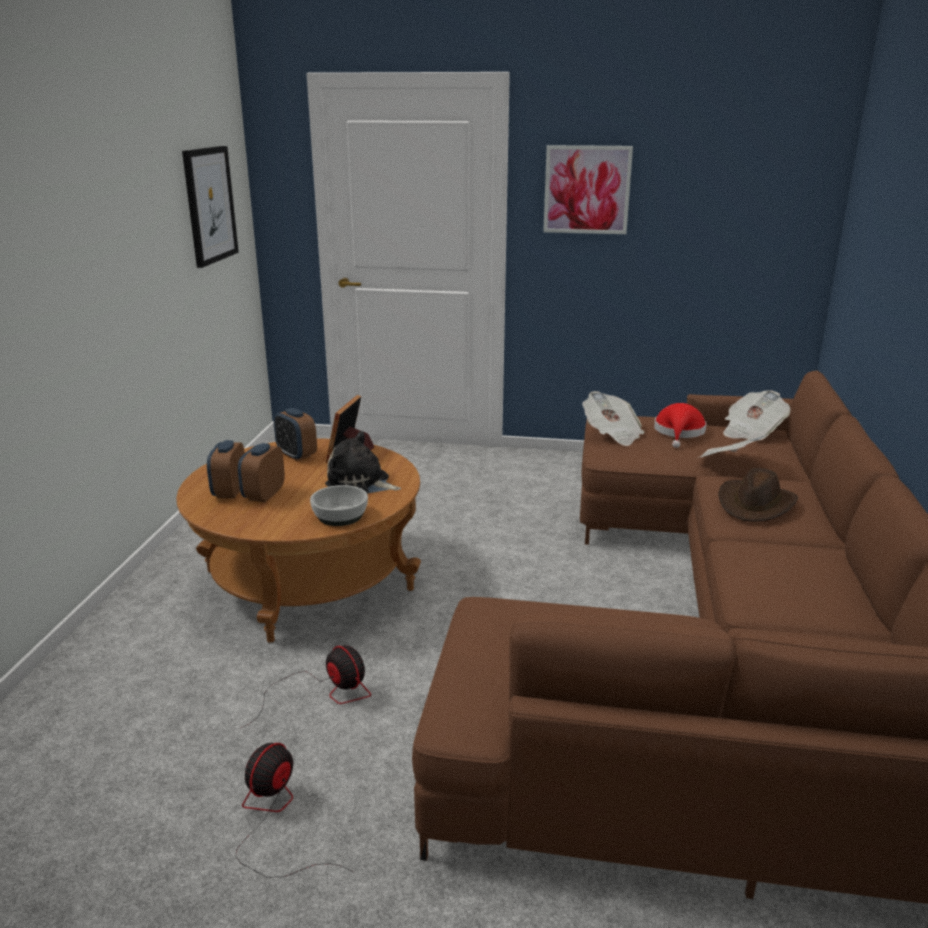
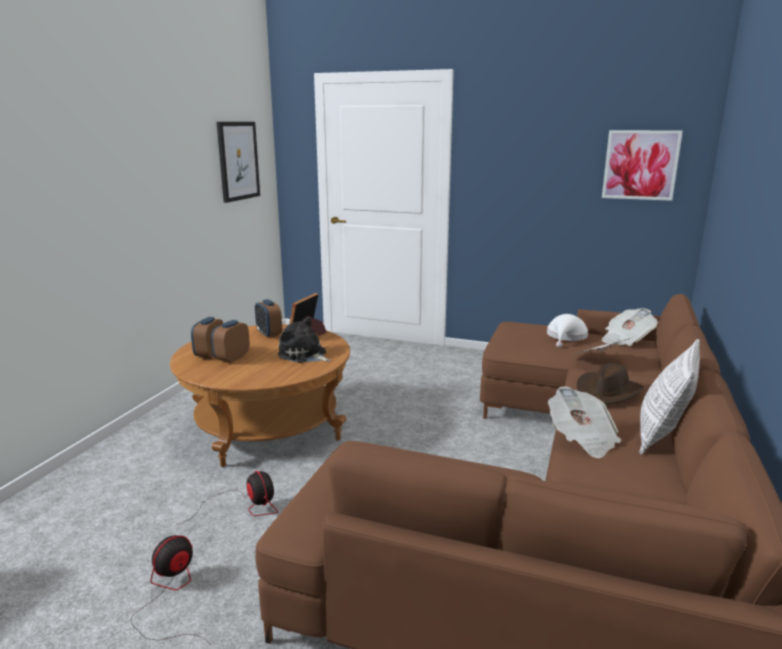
camera: 10 degrees right, 5 degrees down
bowl [310,485,368,526] -> none
picture [543,145,633,234] -> picture moved to [602,130,683,201]
newspaper [582,391,645,446] -> newspaper moved to [548,386,621,459]
red hat [654,403,706,448] -> white hat [547,314,588,348]
none -> pillow [639,339,700,455]

